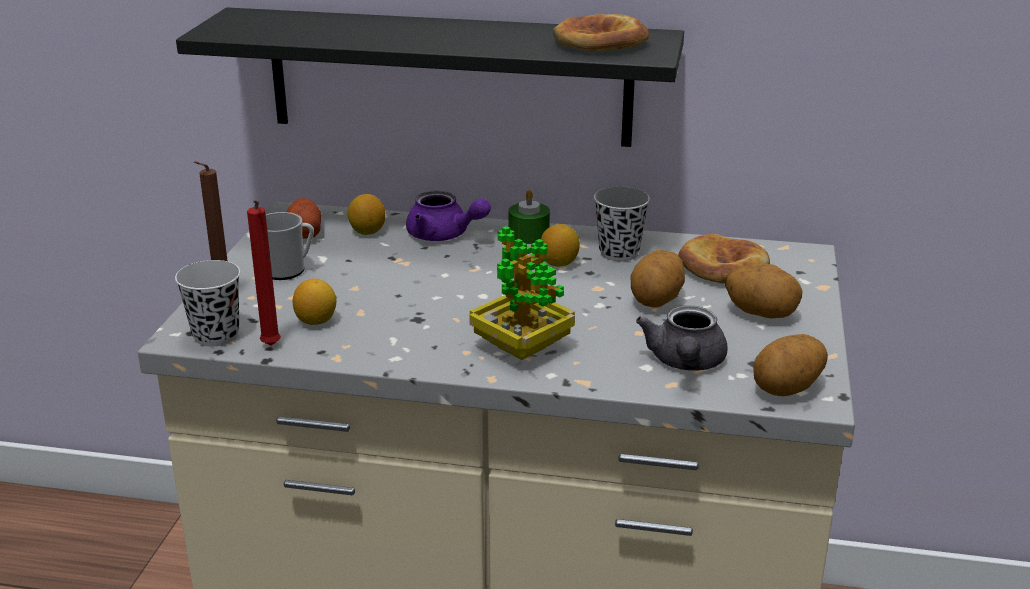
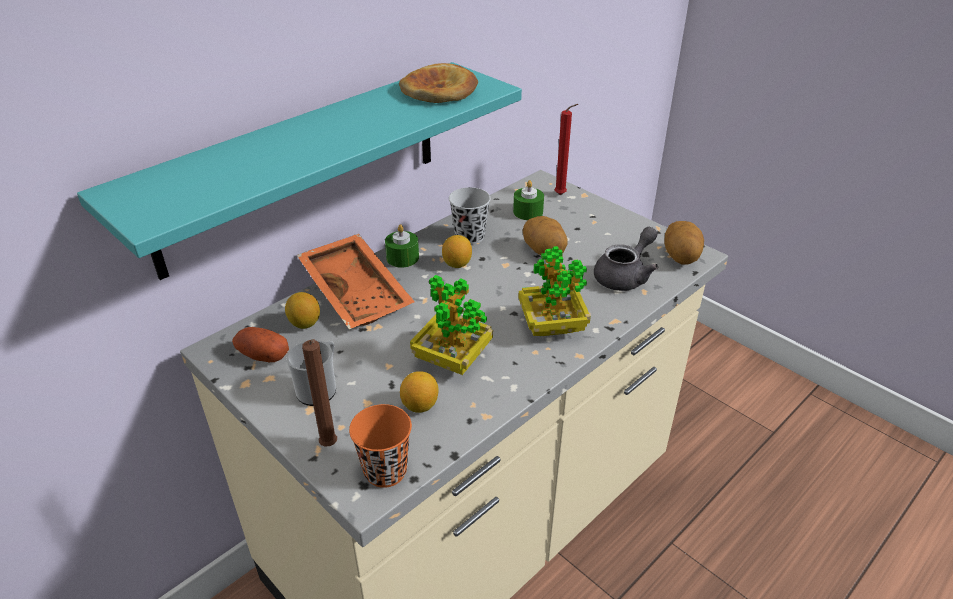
camera: 55 degrees left, 10 degrees up
black cup [175,260,240,346] -> orange cup [349,404,412,488]
black shelf [176,7,684,147] -> turquoise shelf [77,62,522,280]
red candle [247,200,281,346] -> red candle moved to [555,104,578,195]
purple teapot [406,191,491,241] -> orange tray [297,234,415,329]
grey teapot [636,306,728,371] -> grey teapot turned 90 degrees counterclockwise [594,227,659,291]
bread [678,234,770,284] -> green candle [513,180,544,220]
potato [725,263,803,318] -> none
none -> potted plant [410,275,493,375]

